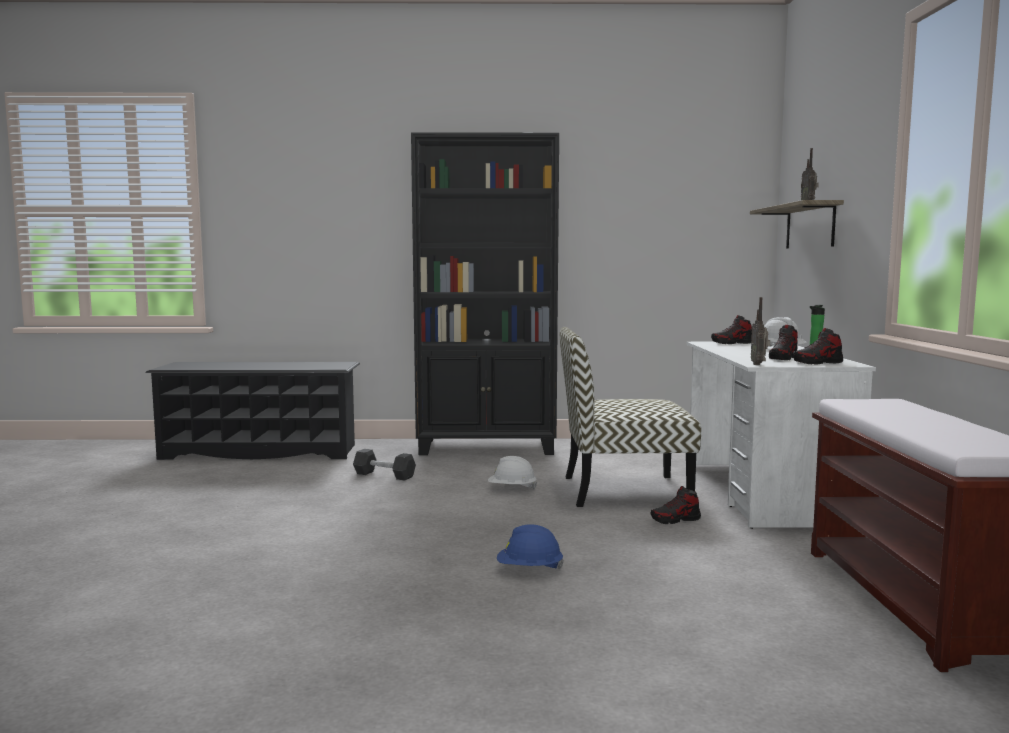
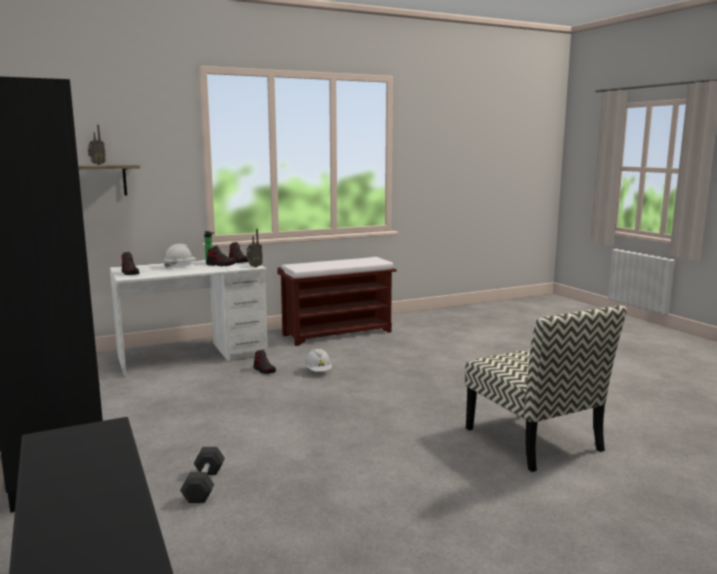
camera: 115 degrees left, 5 degrees up
white hard hat [488,456,538,490] -> white hard hat moved to [305,348,332,372]
blue hard hat [497,524,564,570] -> none
chair [559,327,701,507] -> chair moved to [465,305,627,472]

